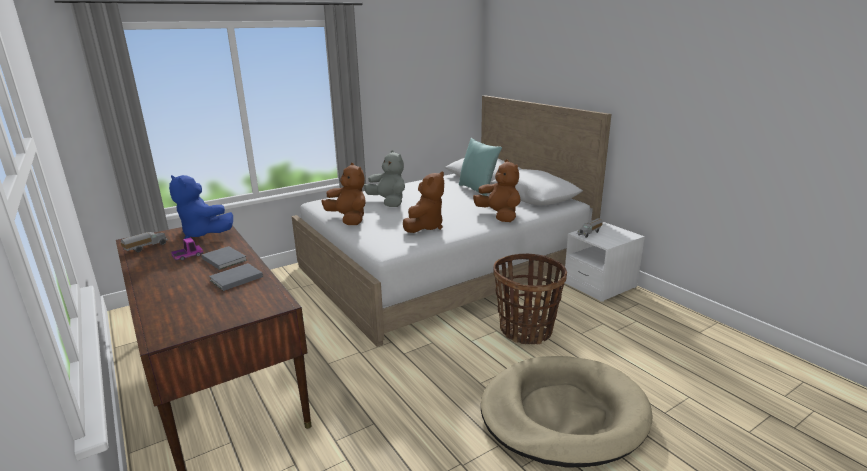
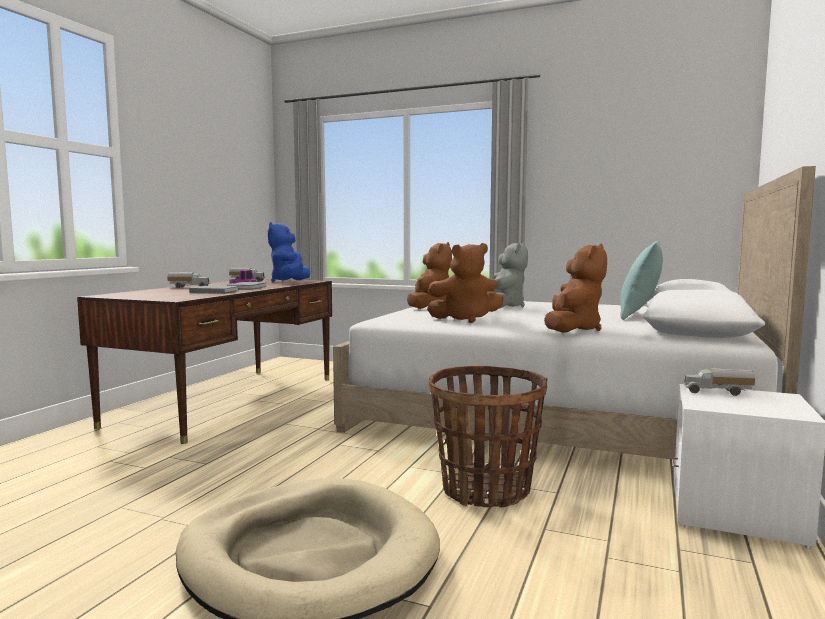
camera: 55 degrees right, 15 degrees down
none -> toy truck [168,272,210,288]

